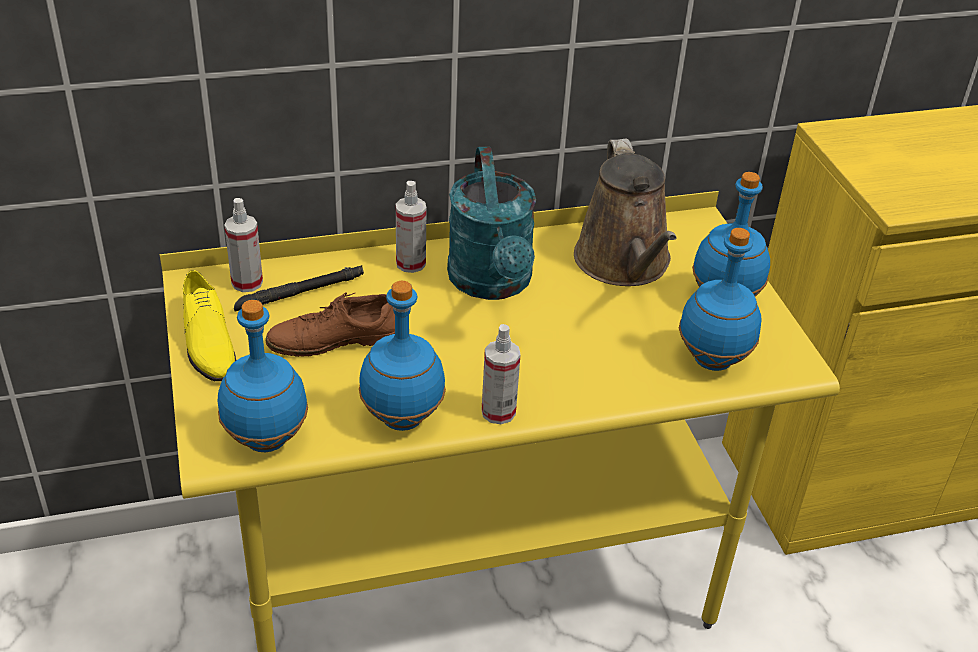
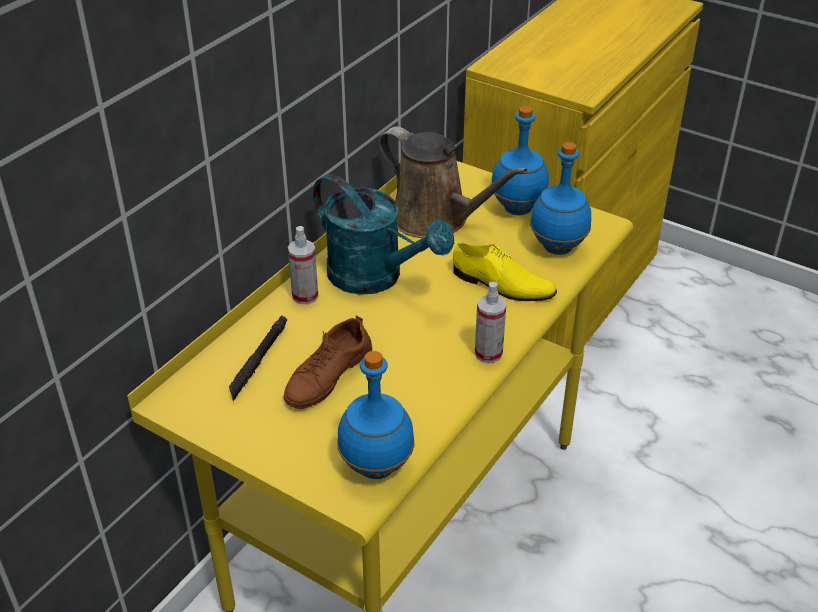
camera: 40 degrees left, 0 degrees up
yellow shoe [183,270,236,381] -> yellow shoe moved to [453,242,557,301]
spray bottle [224,198,263,292] -> none
blue bottle [359,281,446,431] -> none

